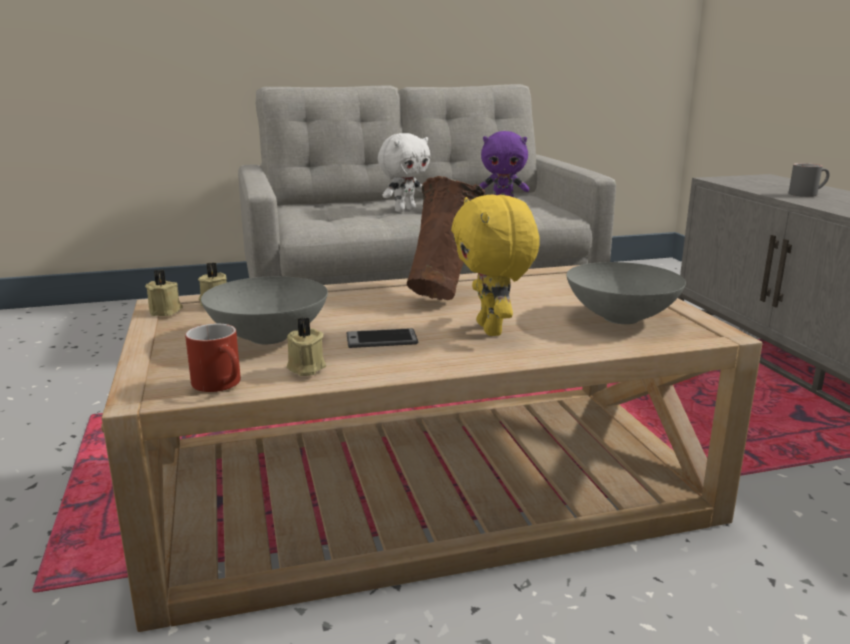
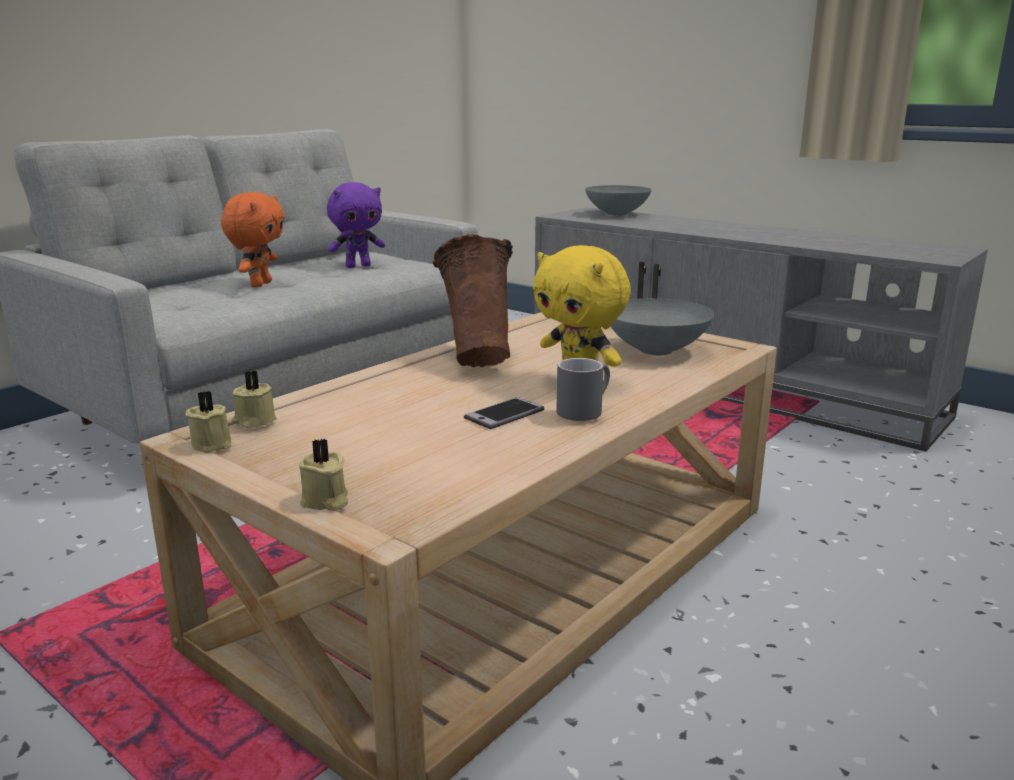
camera: 35 degrees left, 0 degrees up
red mug [185,324,241,392] -> none
grey bowl [201,276,328,344] -> grey bowl moved to [585,185,652,216]
beige candle [286,317,326,376] -> beige candle moved to [299,439,348,511]
white plush toy [378,133,430,212] -> orange plush toy [221,192,285,288]
grey mug [789,163,830,197] -> grey mug moved to [556,358,610,421]

